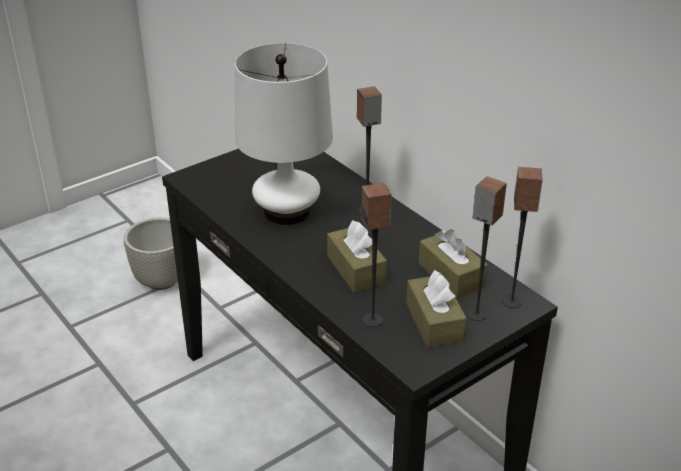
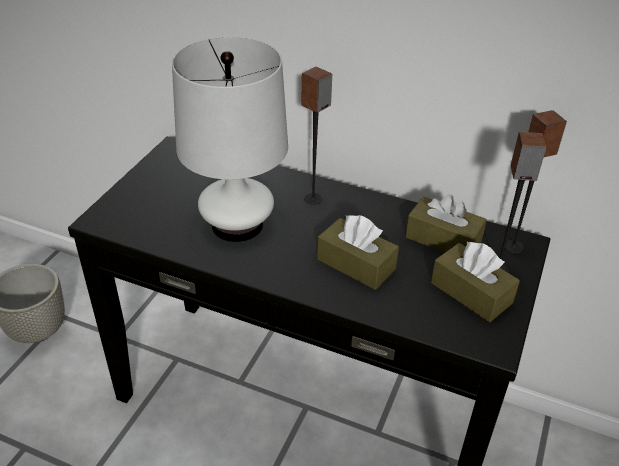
camera: 30 degrees left, 5 degrees up
speaker [361,183,392,327] -> none

